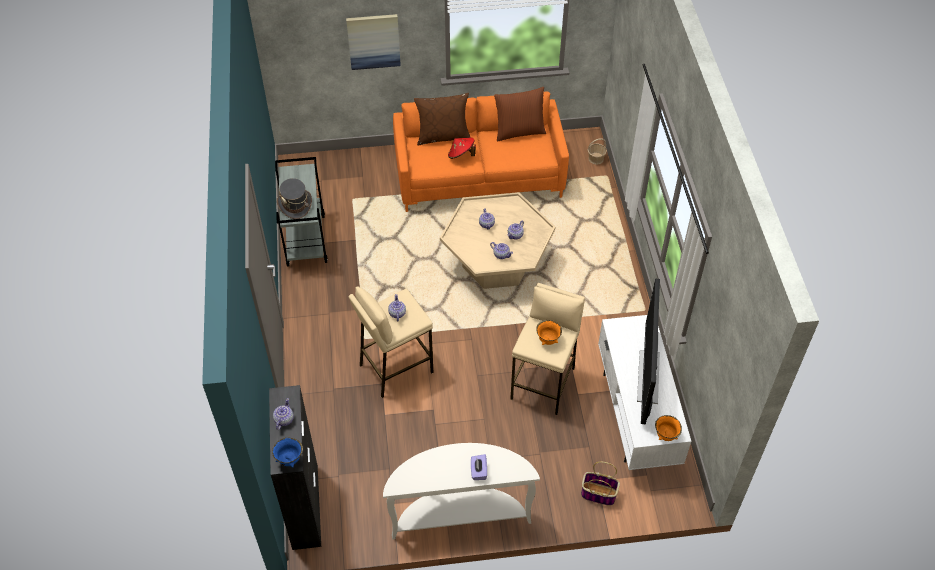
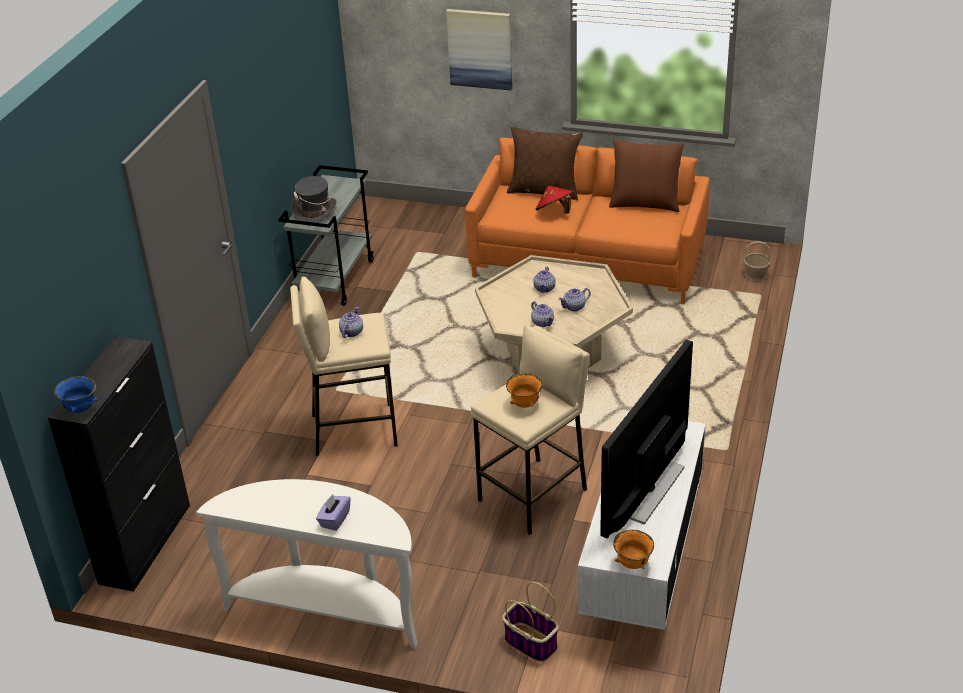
camera: 25 degrees right, 15 degrees down
teapot [273,398,294,430] -> none

